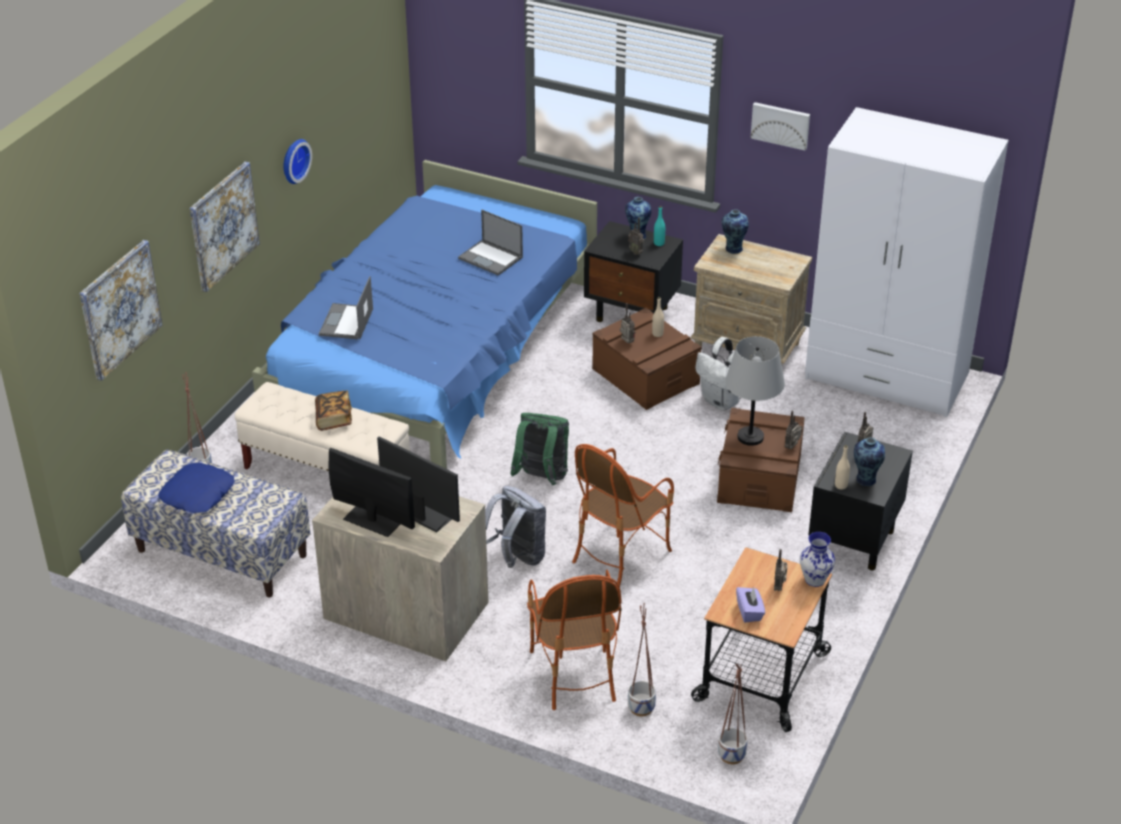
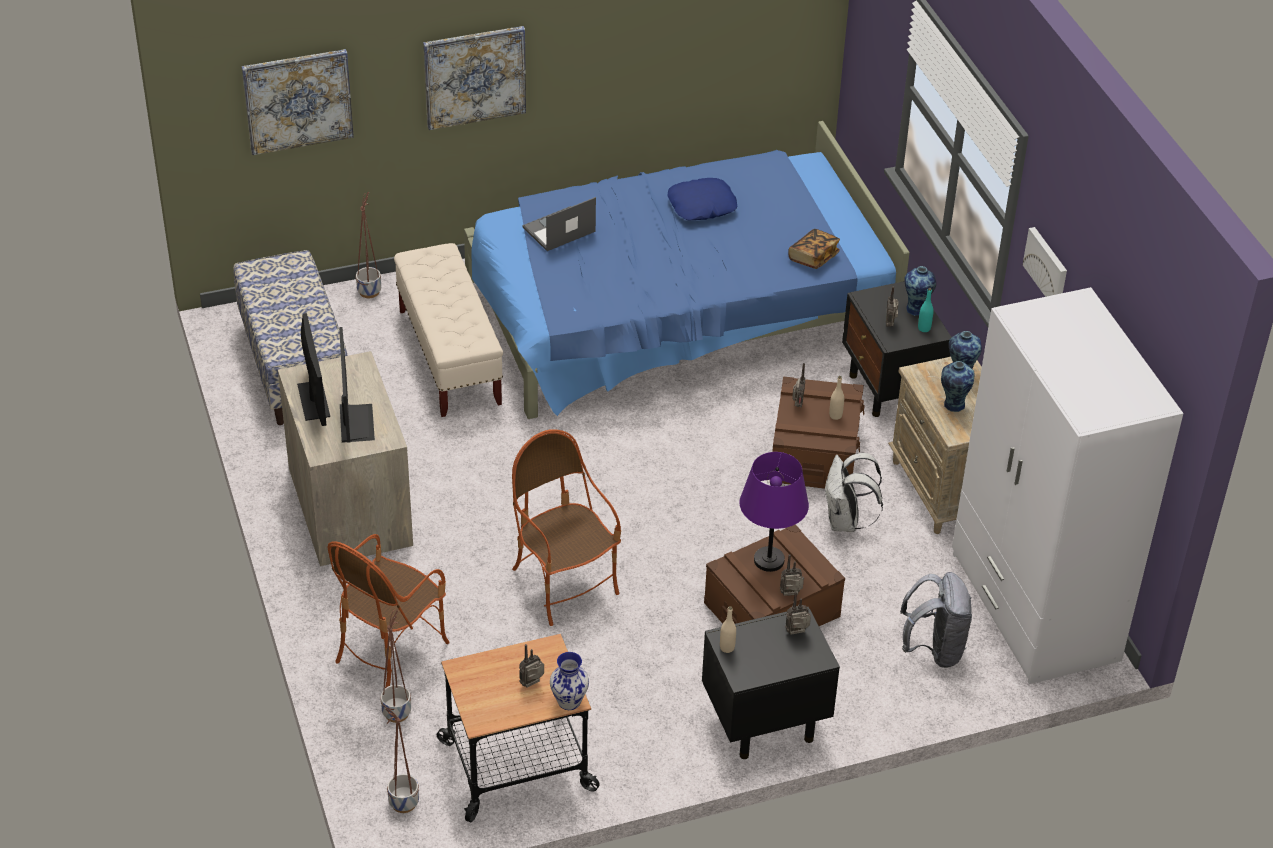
camera: 45 degrees right, 5 degrees up
blue pillow [158,463,235,513] -> blue pillow moved to [667,178,738,220]
wall clock [283,139,312,184] -> none
book [315,391,352,431] -> book moved to [788,229,840,269]
laptop [458,210,523,276] -> none
grey backpack [485,486,546,568] -> grey backpack moved to [900,572,972,668]
green backpack [510,413,569,485] -> none
armchair [572,444,674,587] -> armchair turned 60 degrees clockwise [512,429,621,626]
grey table lamp [725,336,785,446] -> purple table lamp [740,452,809,572]
purple tissue box [736,587,765,622] -> none
vase [854,438,885,486] -> vase moved to [941,361,974,412]

